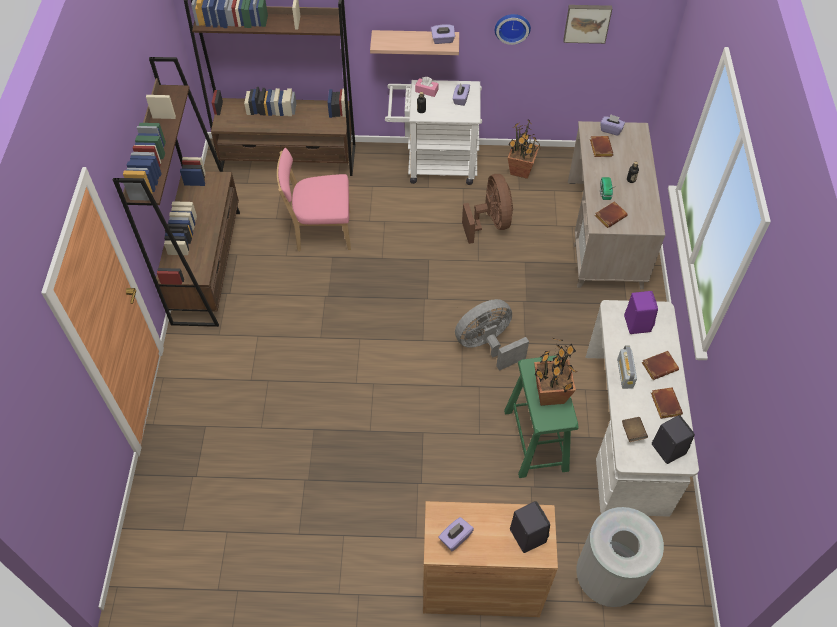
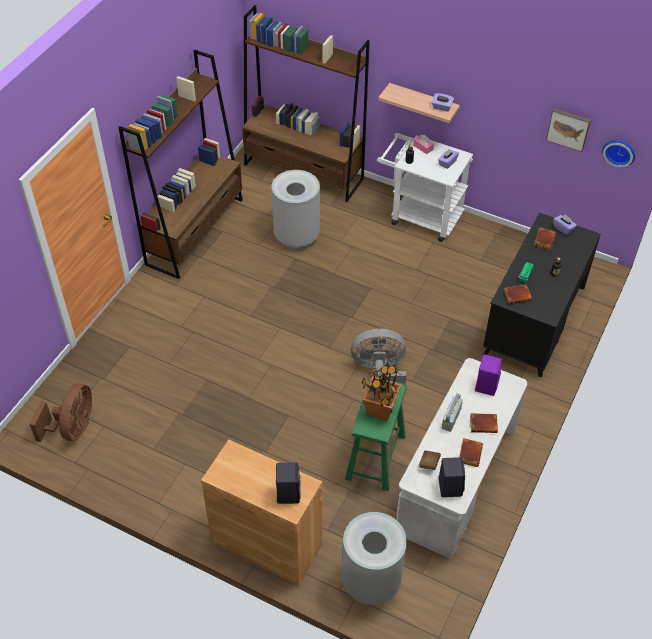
camera: 25 degrees right, 5 degrees down
pink chair [277,148,351,251] -> grey trash can [271,170,320,250]
purple tissue box [439,517,474,552] -> none
brown fan [462,174,513,244] -> brown fan moved to [29,383,92,442]
wall clock [495,14,531,45] -> wall clock moved to [602,140,635,168]
potted plant [508,118,541,179] -> none
beige desk [568,121,665,289] -> black desk [483,213,601,377]

